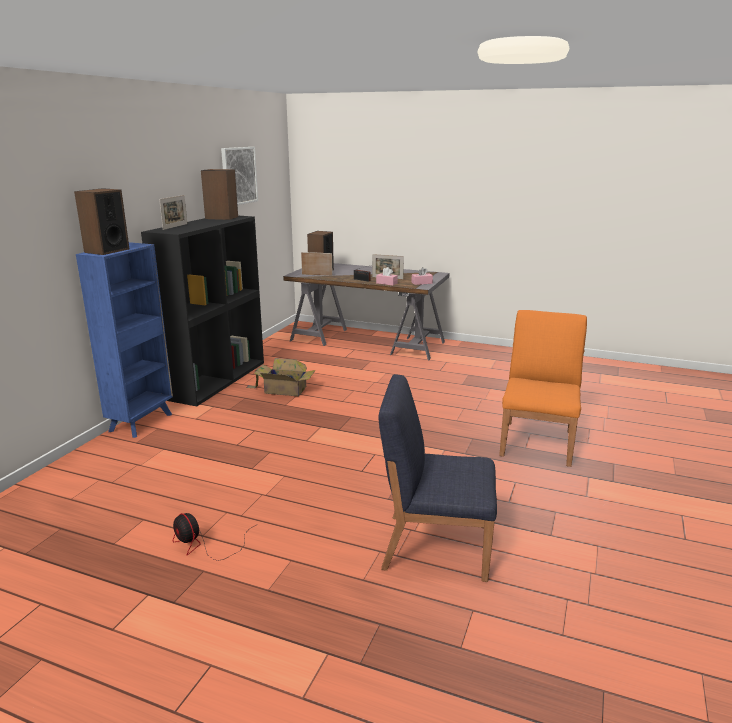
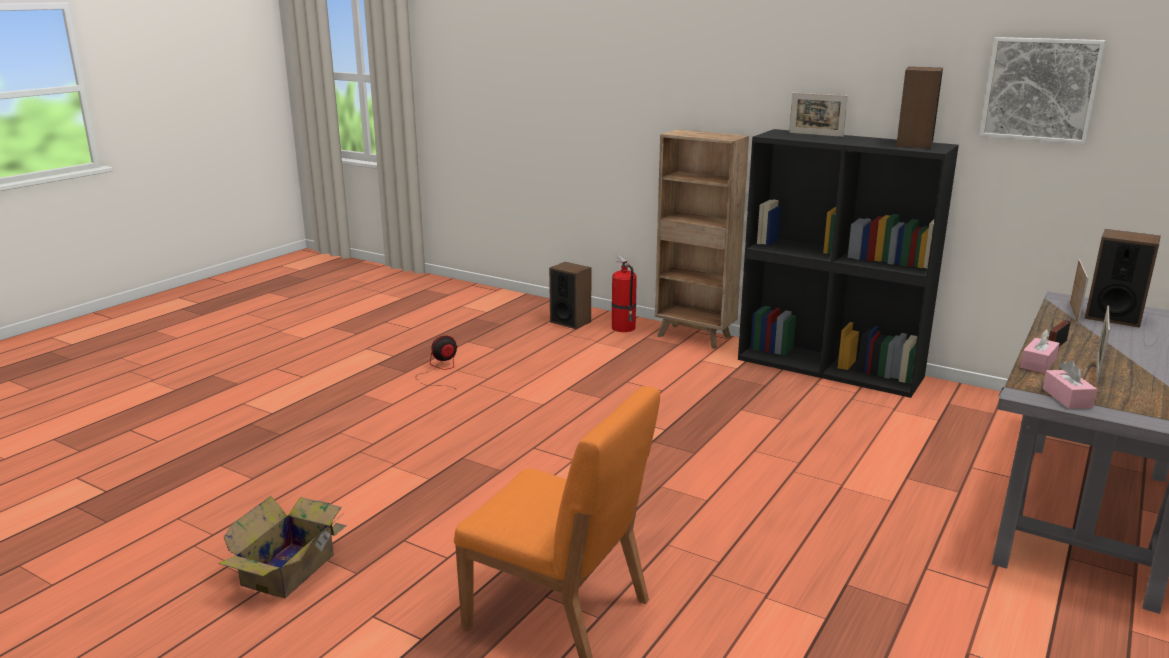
camera: 100 degrees right, 0 degrees up
speaker [74,188,129,255] -> speaker moved to [549,262,591,329]
blue bookcase [76,242,173,438] -> brown bookcase [655,129,749,349]
cardboard box [246,358,316,397] -> cardboard box moved to [218,496,347,598]
blue chair [378,374,497,582] -> none
none -> fire extinguisher [612,255,637,332]

